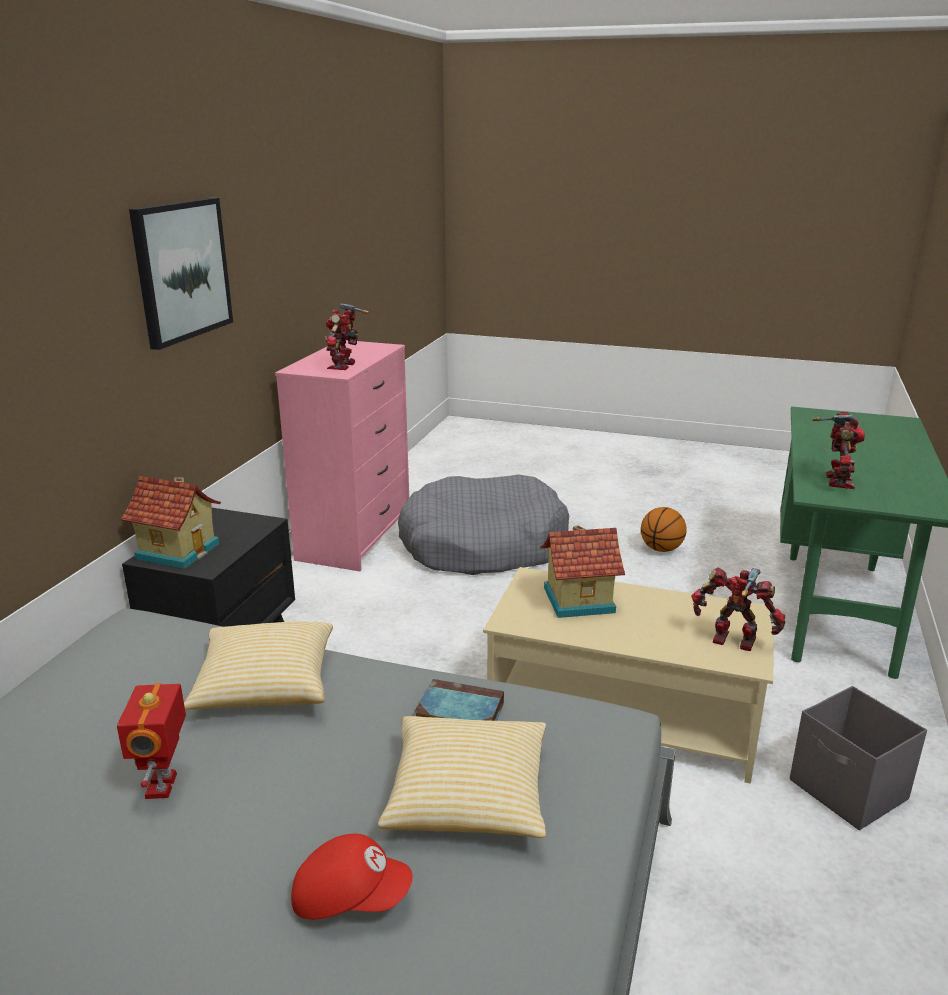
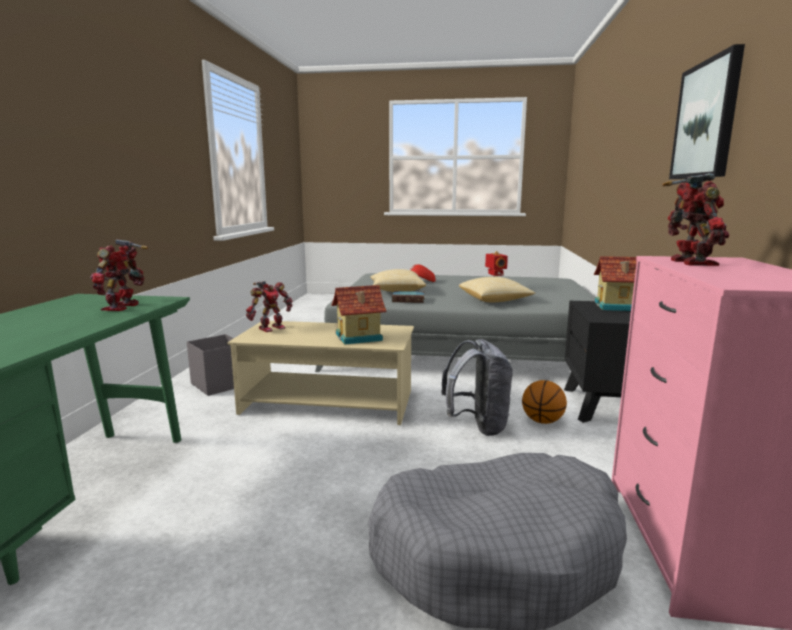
camera: 170 degrees right, 10 degrees down
basketball [641,507,687,552] -> basketball moved to [522,380,567,424]
toy robot [691,567,785,651] -> toy robot turned 60 degrees counterclockwise [246,281,292,332]
none -> grey backpack [441,339,513,436]

